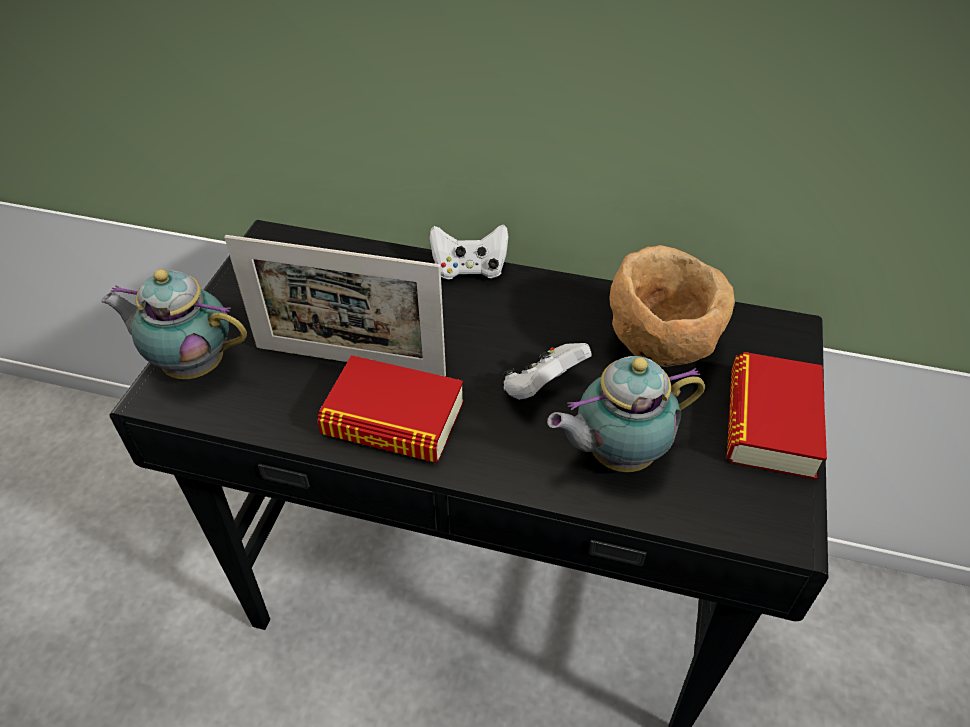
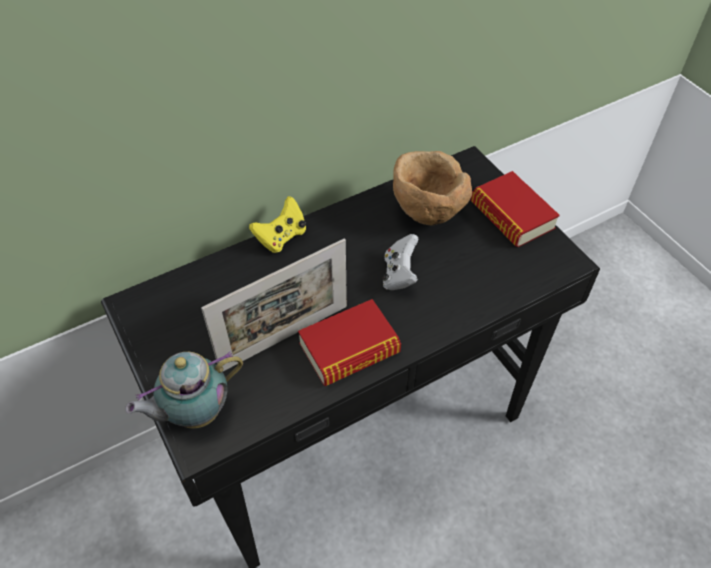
camera: 45 degrees left, 5 degrees up
white game controller [430,224,509,279] -> yellow game controller [249,196,306,253]
teapot [547,356,705,472] -> none

